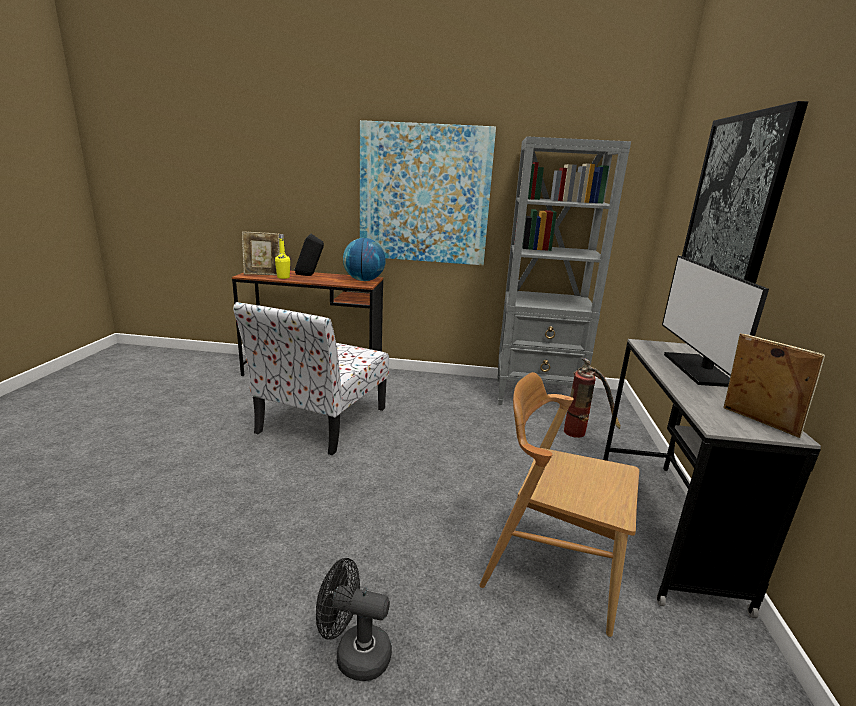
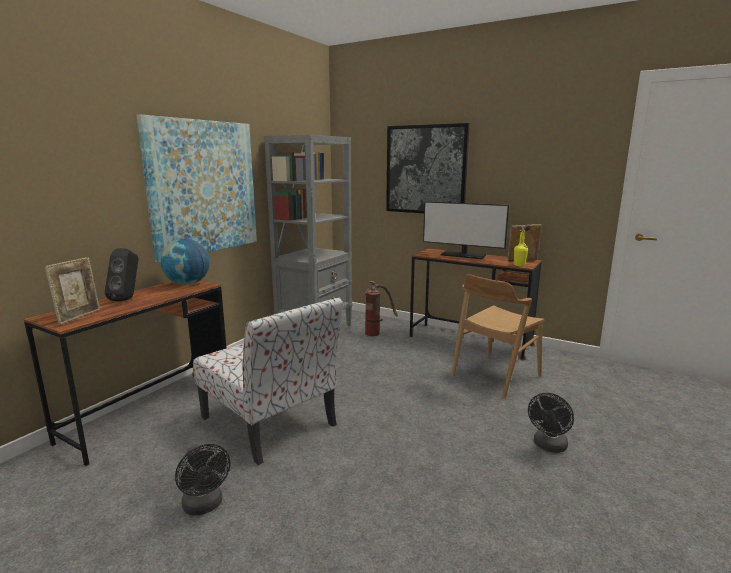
camera: 65 degrees left, 5 degrees down
yellow bottle [275,234,290,279] -> yellow bottle moved to [514,226,528,266]
grey desk [603,339,821,618] -> brown desk [410,249,542,360]
none -> black fan [175,444,230,515]

